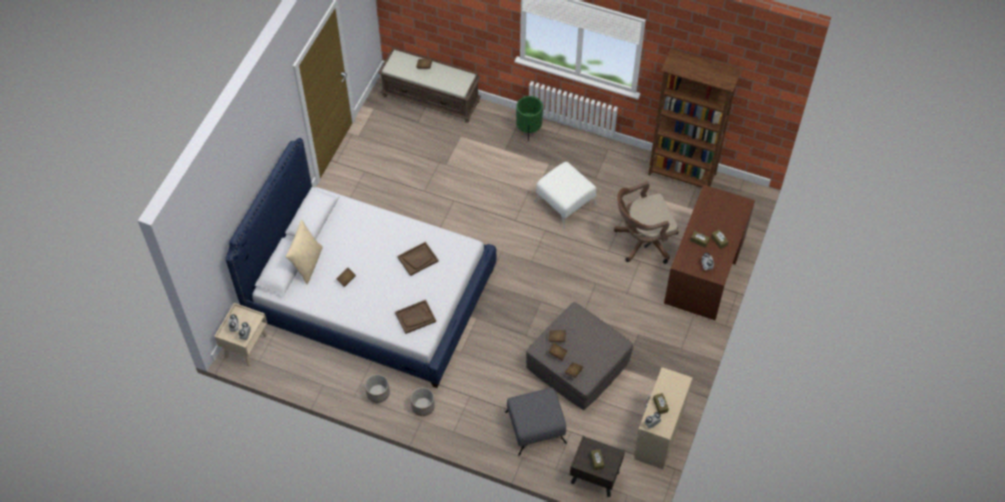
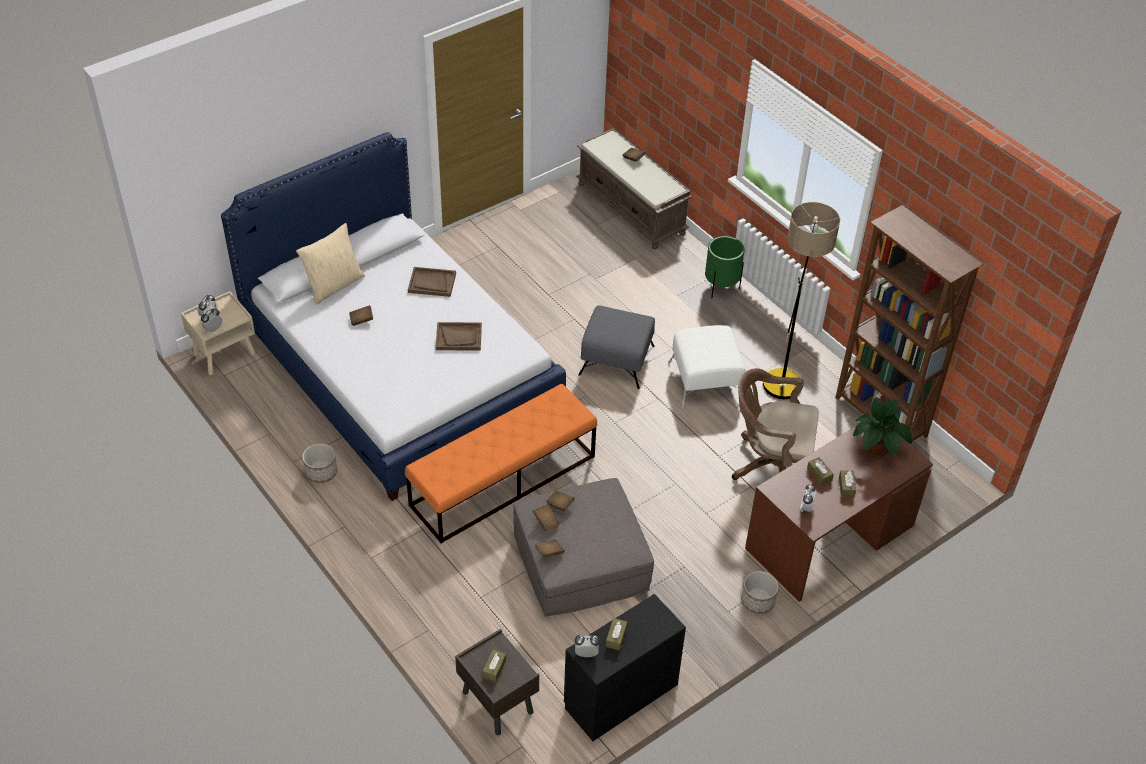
camera: 30 degrees right, 10 degrees down
brown tray [395,300,436,334] -> brown tray moved to [408,267,456,297]
planter [411,387,435,416] -> planter moved to [741,571,779,614]
grey ottoman [505,388,567,456] -> grey ottoman moved to [578,305,655,389]
beige dresser [633,367,692,469] -> black dresser [564,594,686,741]
none -> orange bench [405,384,597,543]
none -> floor lamp [763,202,840,399]
none -> potted plant [853,397,912,456]

